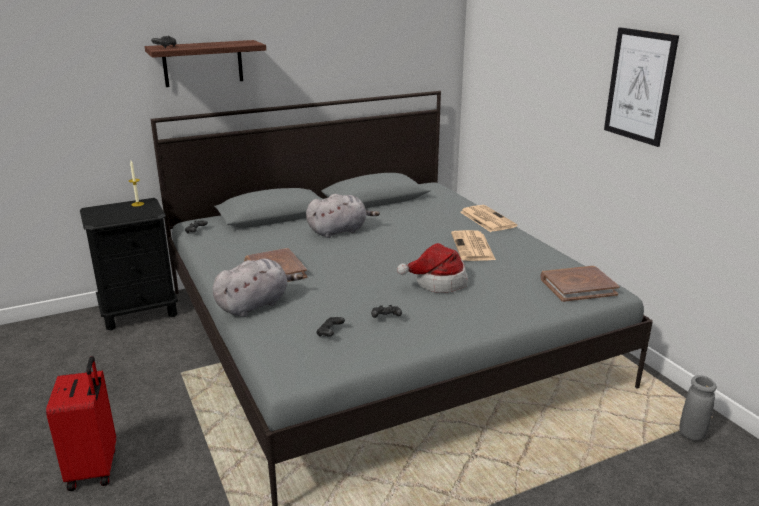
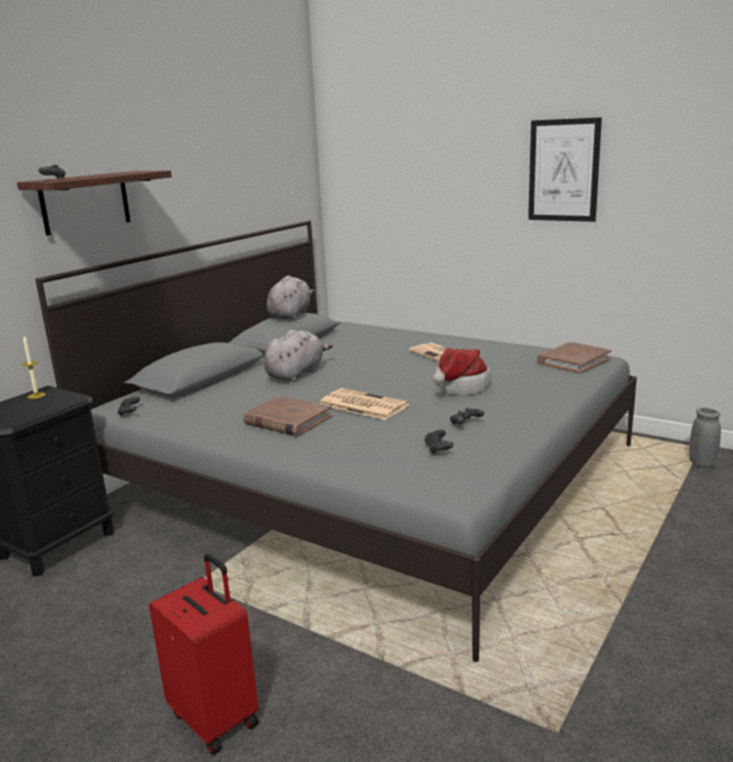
camera: 30 degrees left, 5 degrees down
grey plush toy [213,258,303,317] -> grey plush toy moved to [267,275,315,320]
newspaper [460,205,518,232] -> newspaper moved to [320,388,409,420]

